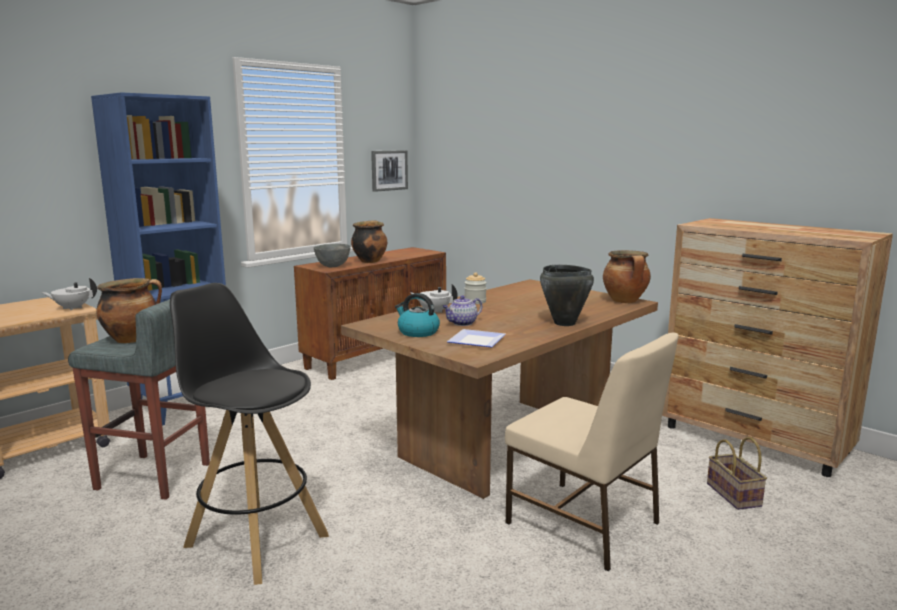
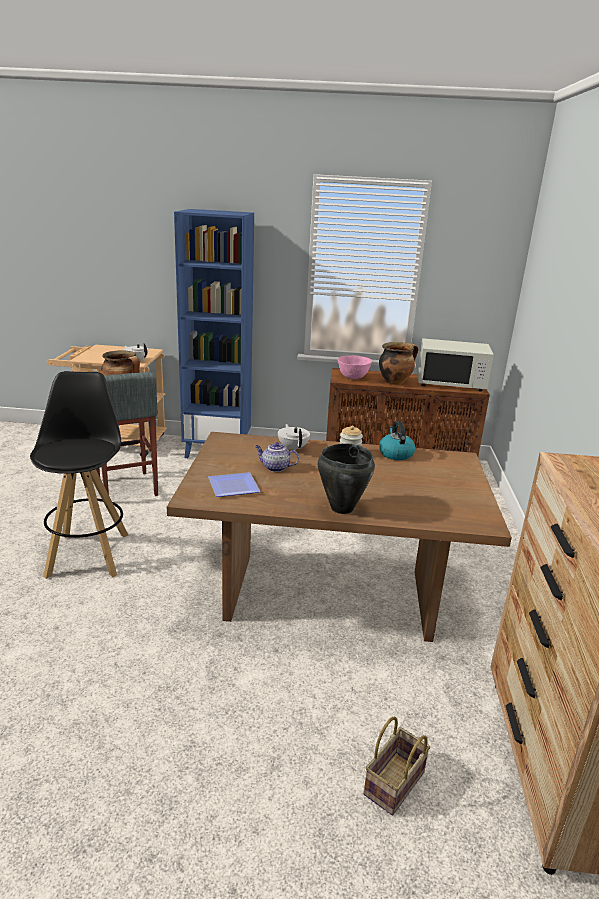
camera: 50 degrees right, 10 degrees up
grey bowl [313,244,351,267] -> pink bowl [337,356,372,379]
picture [371,150,408,192] -> none
kettle [395,293,440,337] -> kettle moved to [379,421,415,460]
beige chair [505,333,678,571] -> none
cooking pot [603,250,651,303] -> none
none -> white microwave [418,338,494,392]

